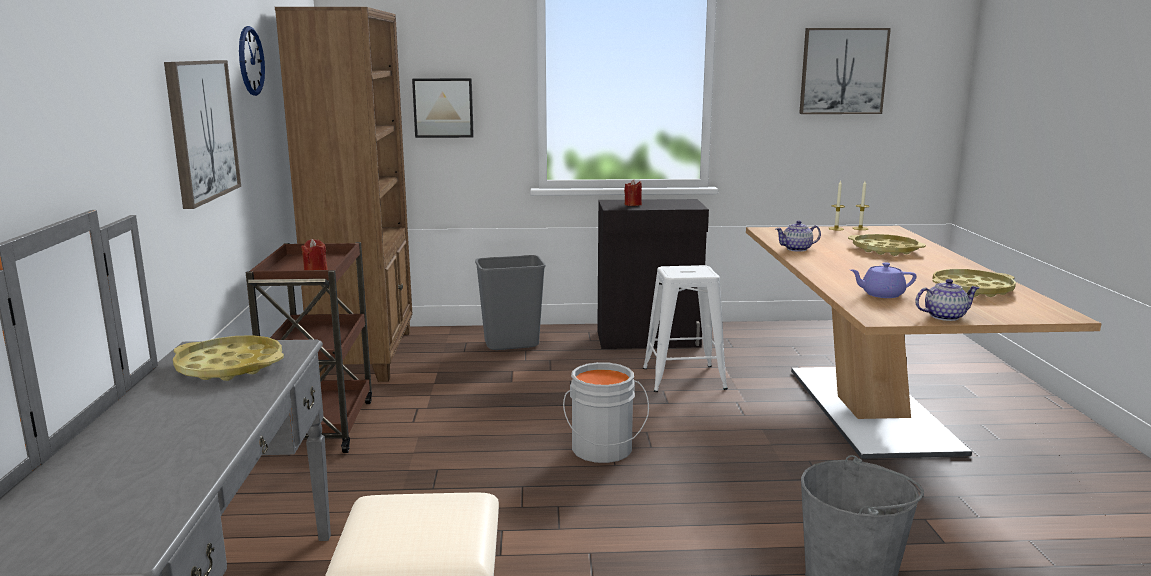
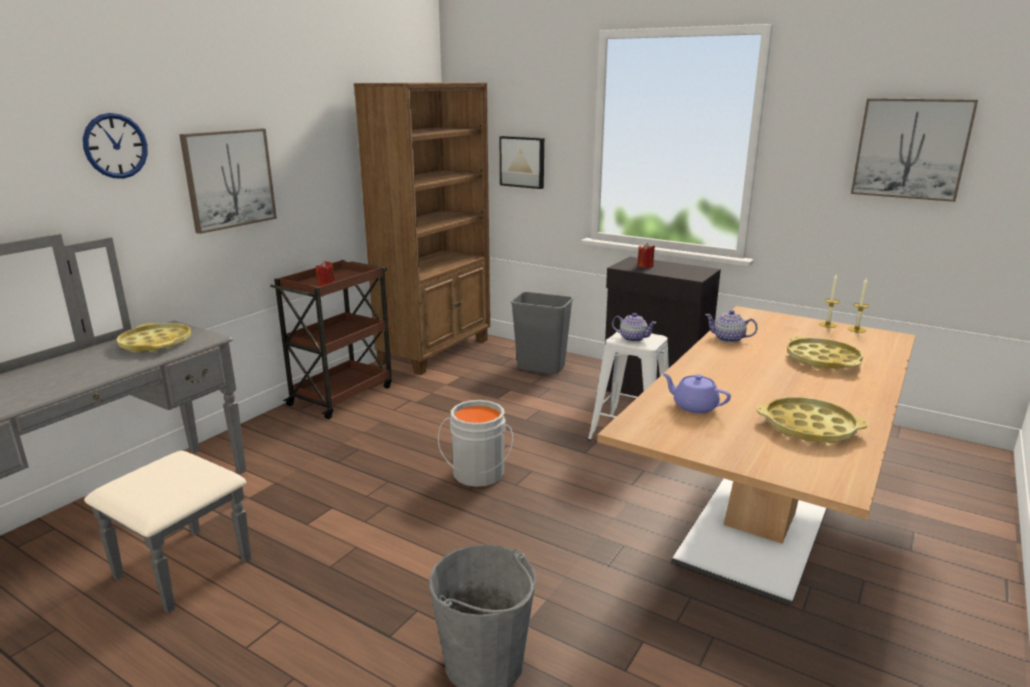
camera: 35 degrees right, 5 degrees up
wall clock [239,26,265,96] -> wall clock moved to [83,113,148,179]
teapot [915,279,979,321] -> teapot moved to [612,313,657,342]

